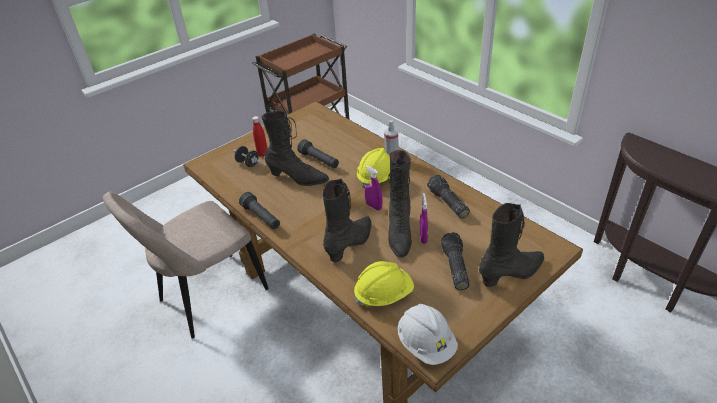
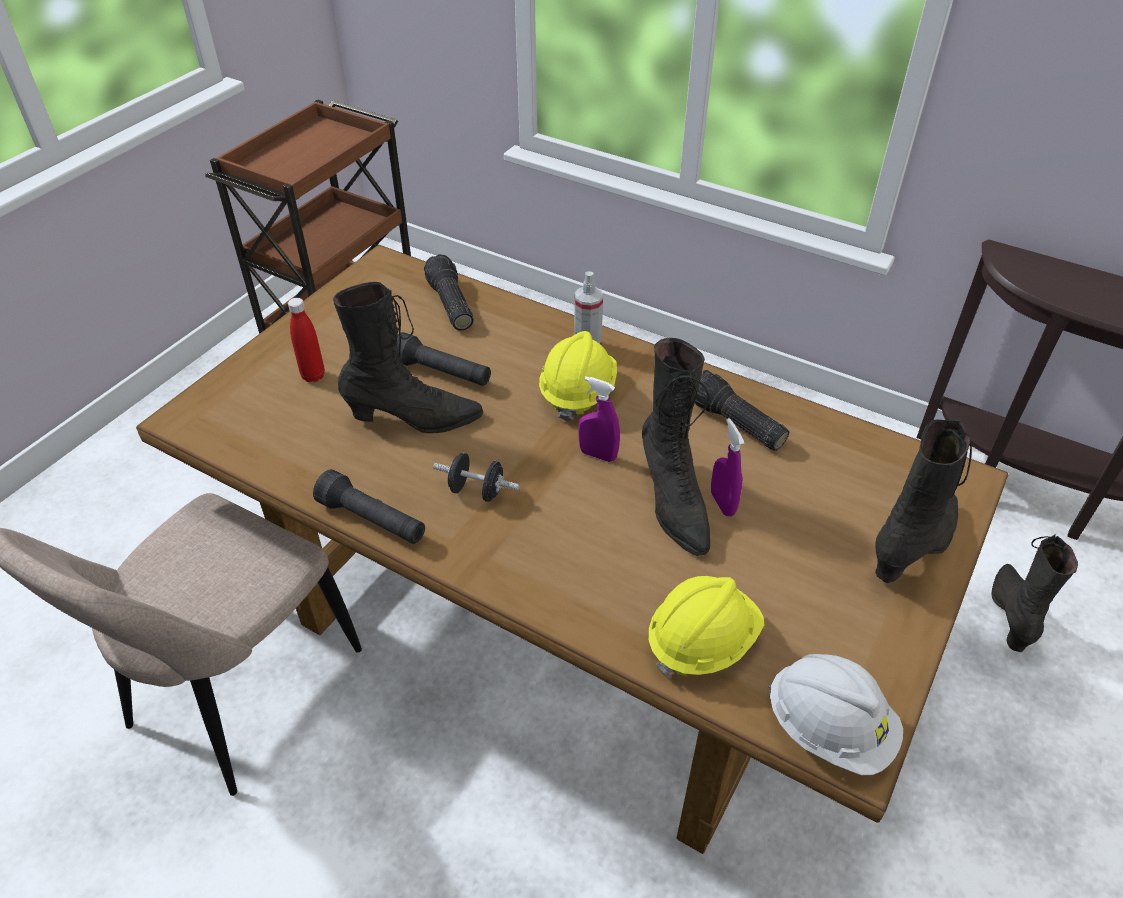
camera: 20 degrees left, 5 degrees up
black dumbbell [233,146,261,167] -> black dumbbell moved to [433,453,519,502]
black boot [322,179,372,263] -> black boot moved to [991,534,1078,652]
flashlight [441,232,469,290] -> flashlight moved to [424,254,473,331]

